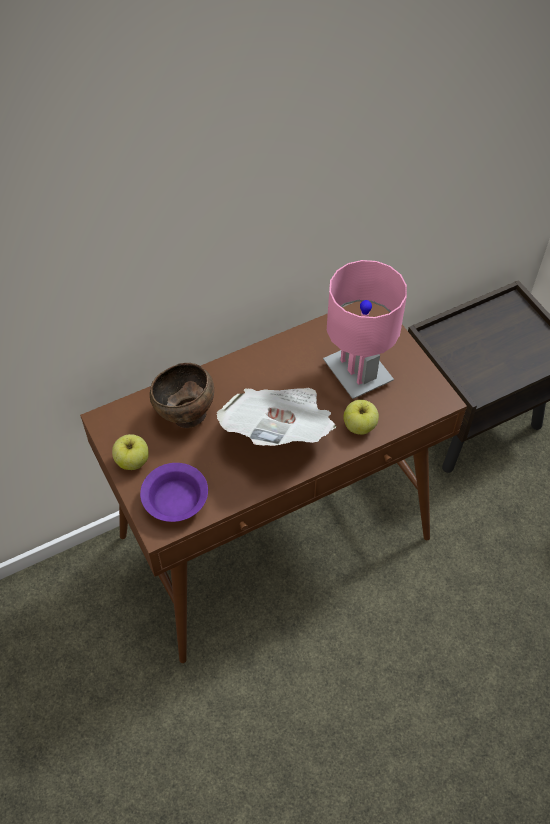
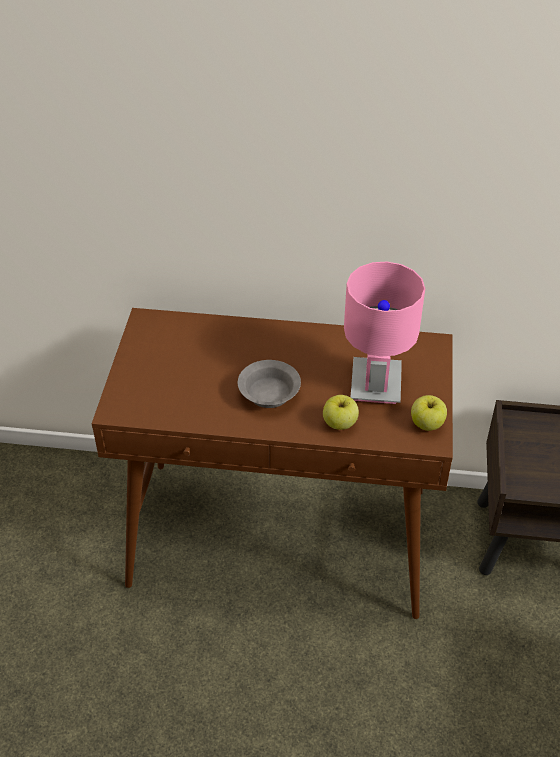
camera: 35 degrees right, 10 degrees down
apple [112,434,149,470] -> apple moved to [411,395,447,431]
purple bowl [140,463,208,522] -> none
brown bowl [150,363,214,428] -> none
newspaper [217,388,336,446] -> grey bowl [238,360,301,408]

